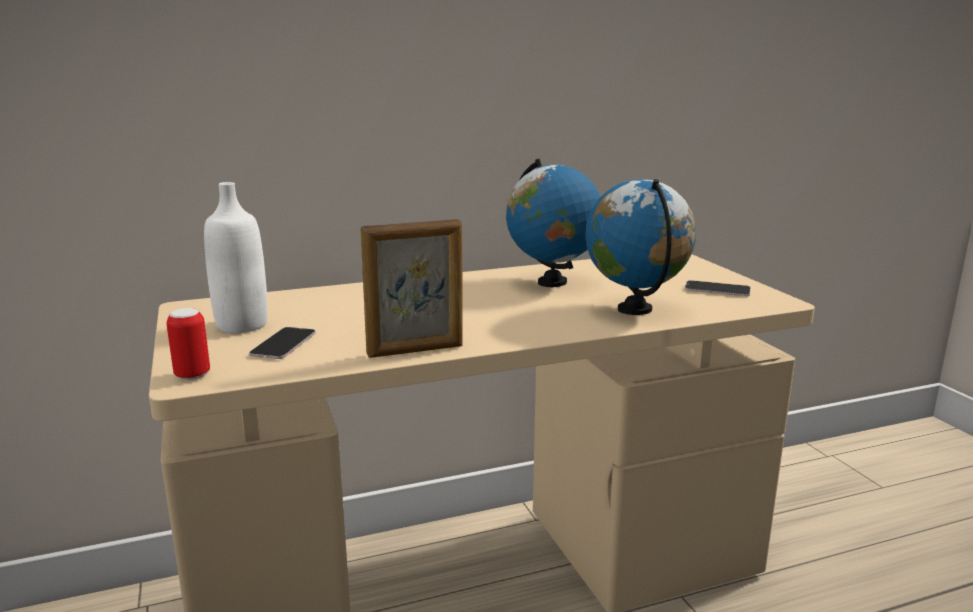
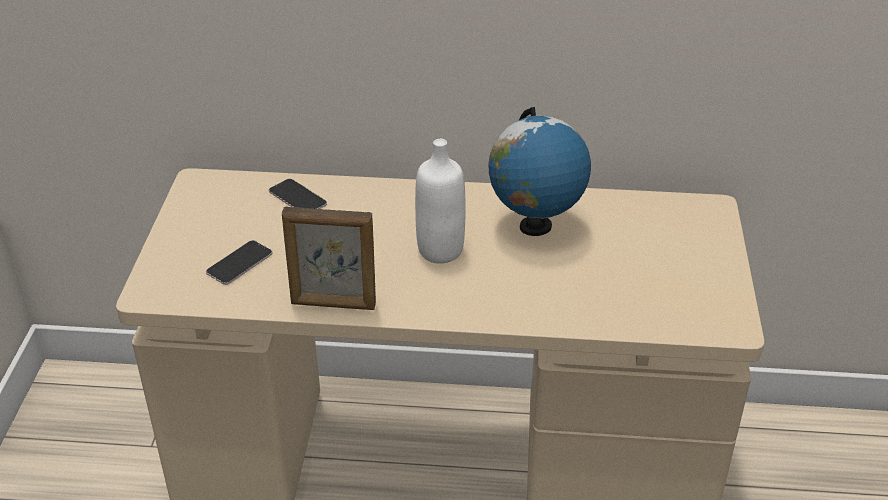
camera: 25 degrees right, 20 degrees up
can [166,308,210,380] -> none
white bottle [204,182,268,333] -> white bottle moved to [415,139,466,264]
globe [585,179,696,315] -> none
phone [684,280,751,297] -> phone moved to [269,178,327,209]

